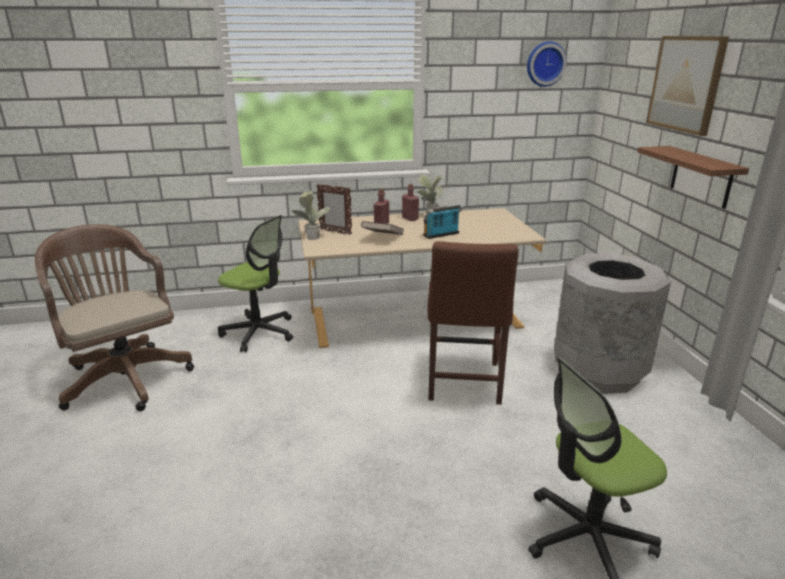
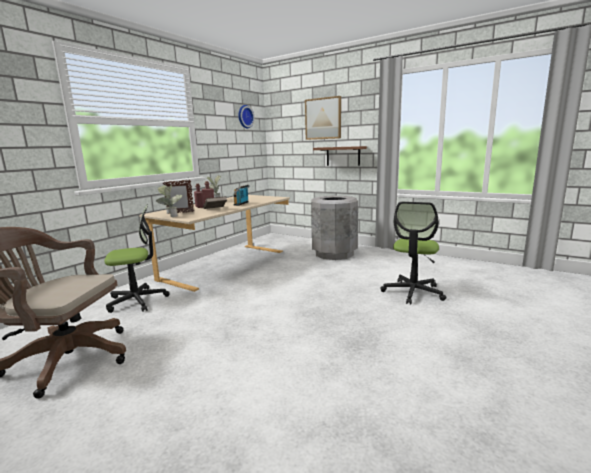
camera: 45 degrees left, 10 degrees down
brown chair [428,241,519,405] -> none

